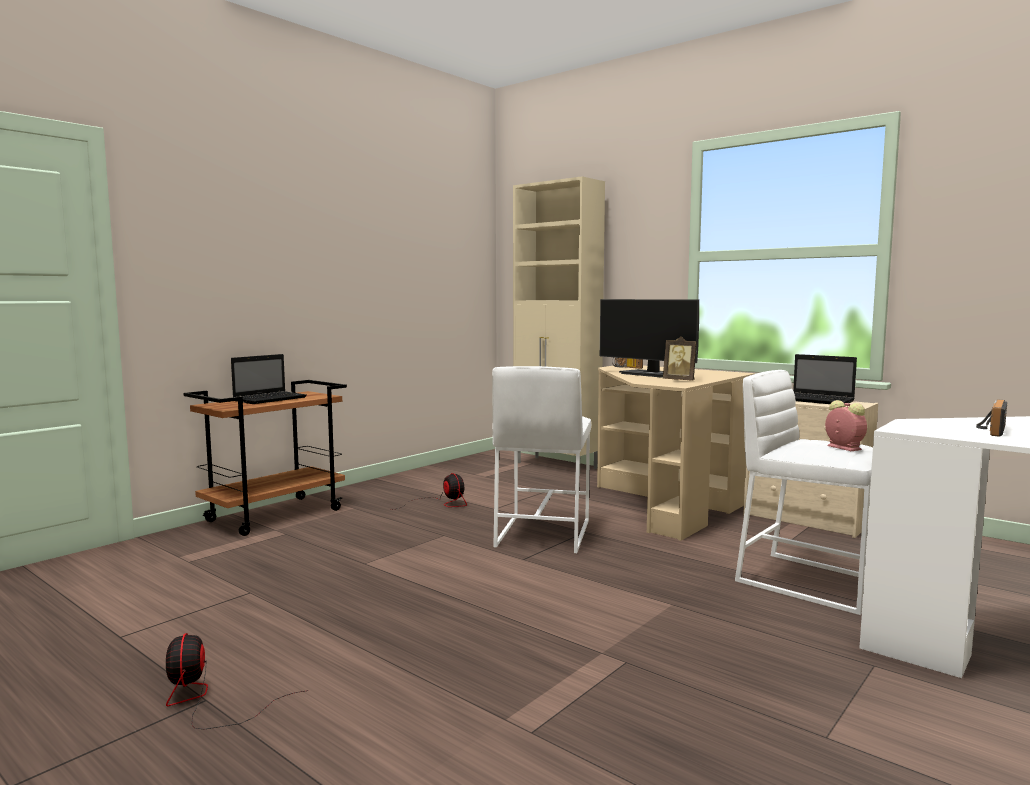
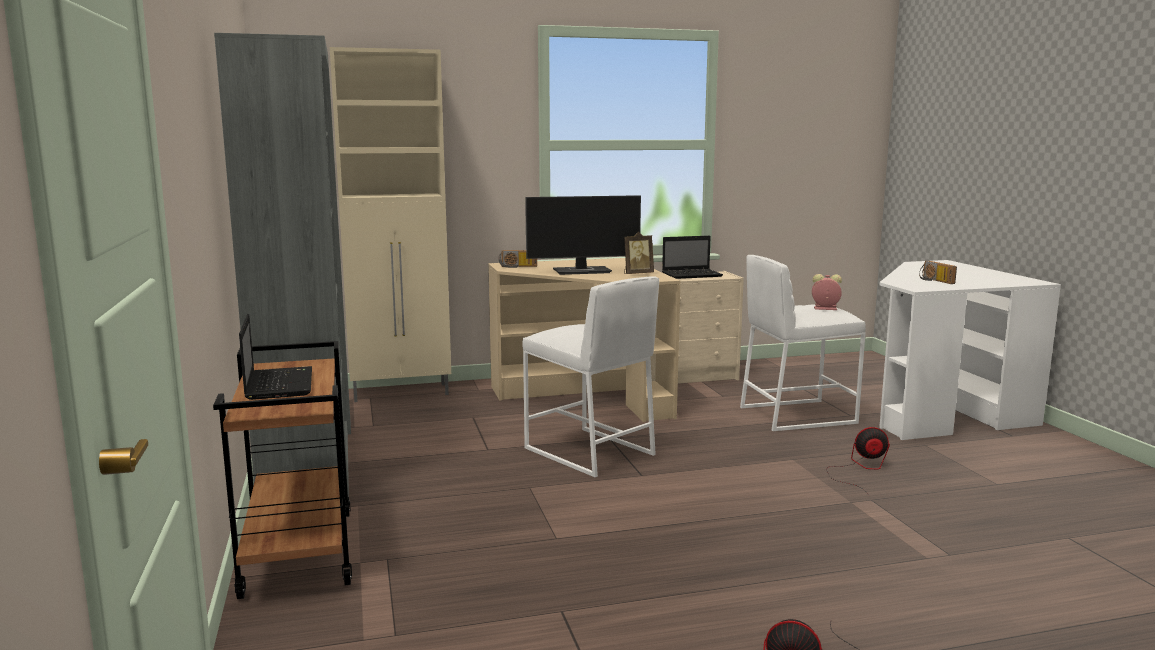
camera: 55 degrees left, 5 degrees up
fan [391,473,467,510] -> fan moved to [826,427,890,496]
none -> grey bookcase [214,33,351,497]

